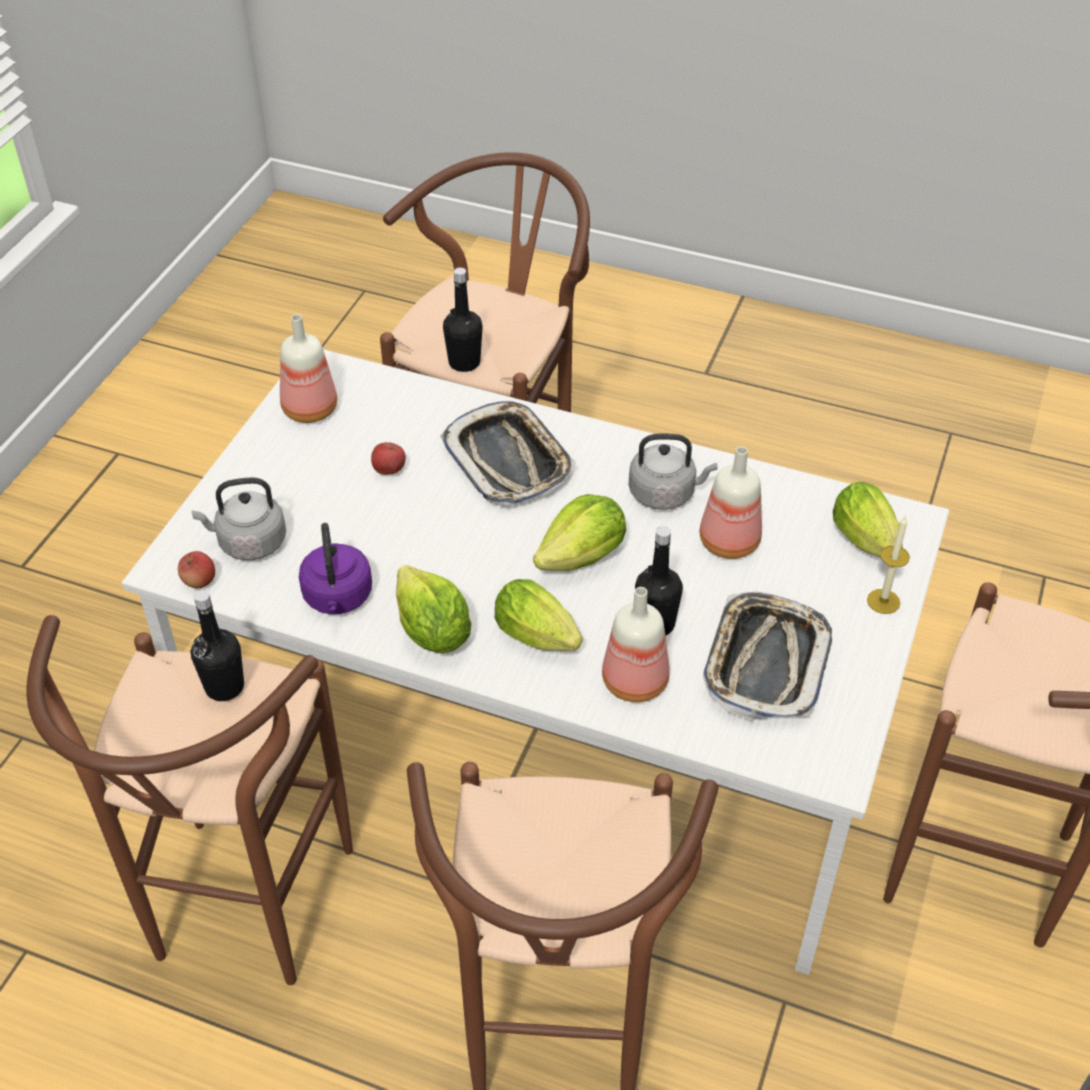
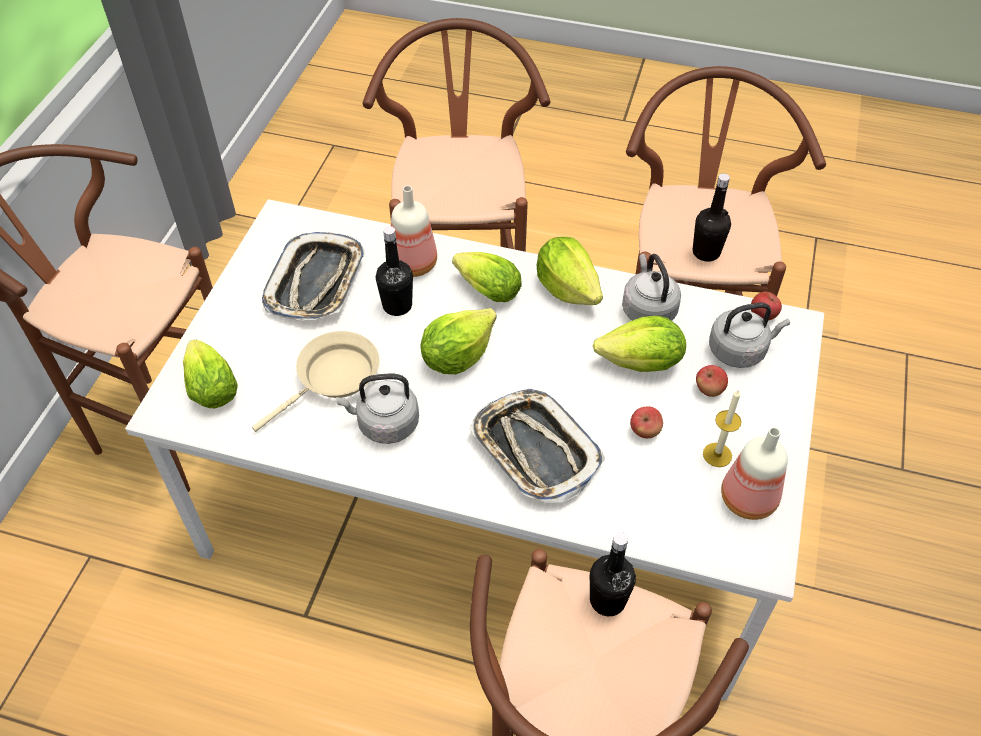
camera: 175 degrees right, 5 degrees up
purple kettle [299,523,372,614] -> grey kettle [622,253,681,321]
bottle [700,446,762,559] -> beige frying pan [252,331,380,432]
candle [867,516,910,614] -> candle moved to [703,389,742,467]
none -> lettuce [593,316,686,372]
none -> apple [696,365,728,397]

